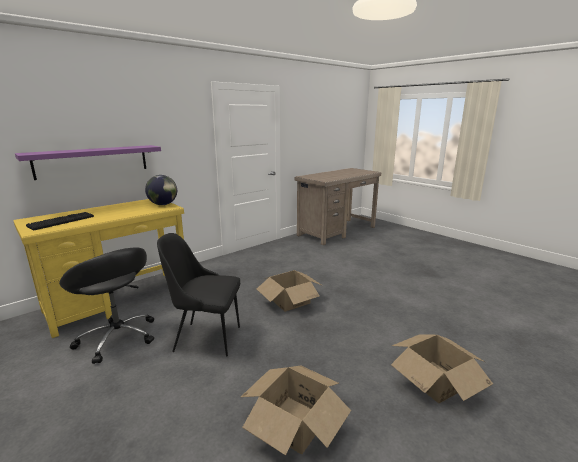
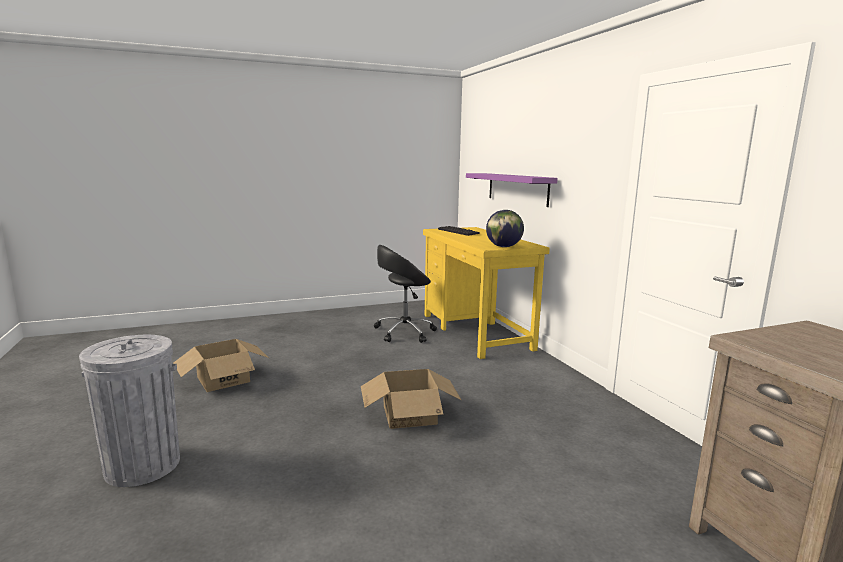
camera: 110 degrees right, 5 degrees down
black chair [157,233,240,357] -> none
cardboard box [391,334,493,403] -> grey trash can [79,335,180,487]

